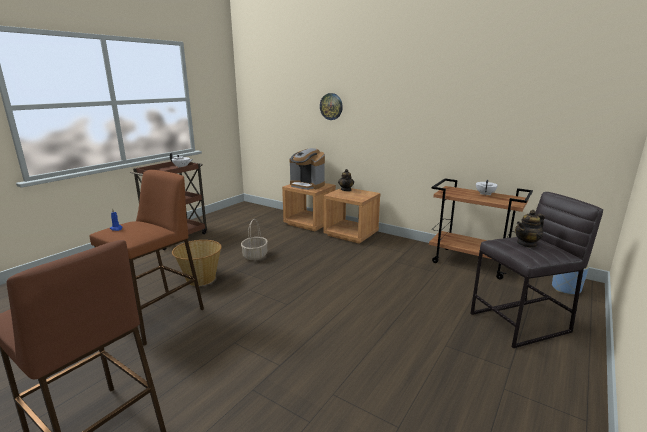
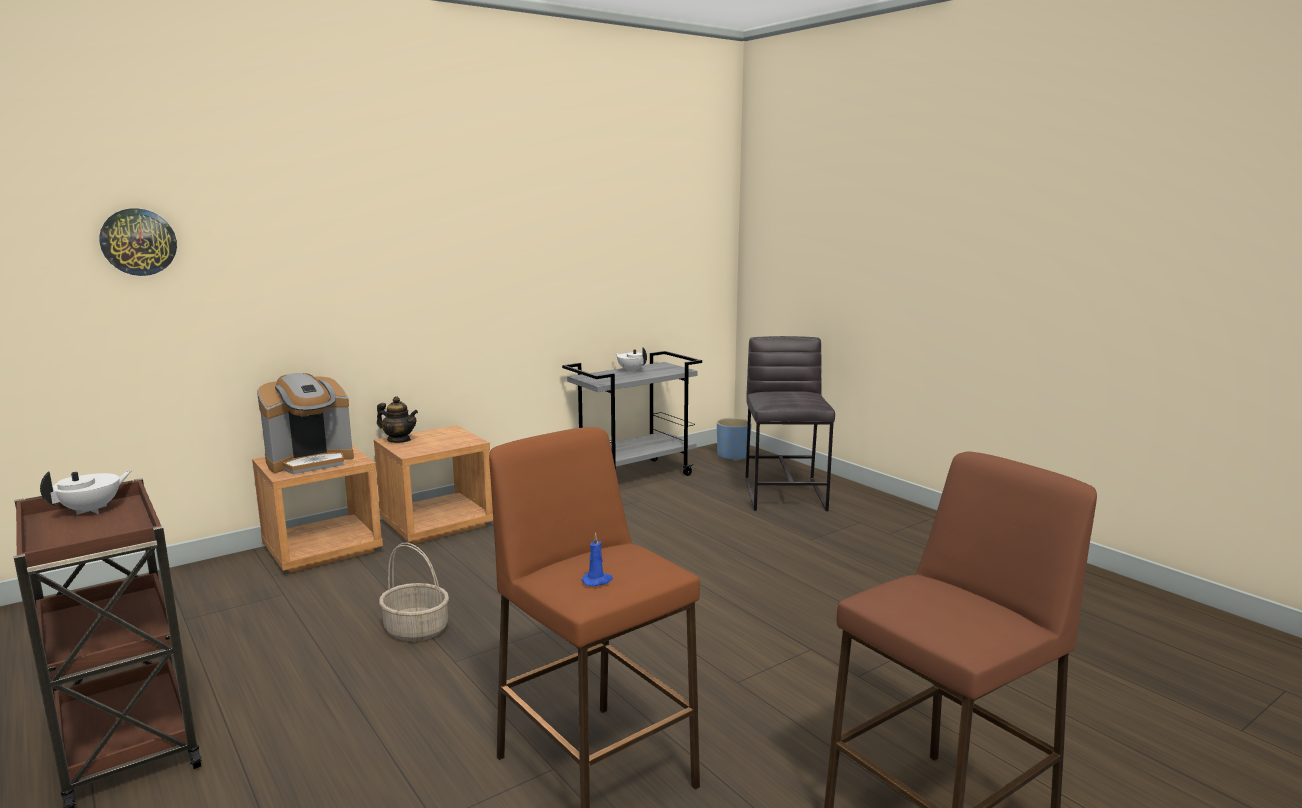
camera: 70 degrees left, 5 degrees down
basket [172,240,222,286] -> none
wall clock [320,93,343,120] -> wall clock moved to [99,208,177,276]
brown cart [429,179,533,280] -> grey cart [562,351,702,476]
teapot [515,210,545,248] -> none

